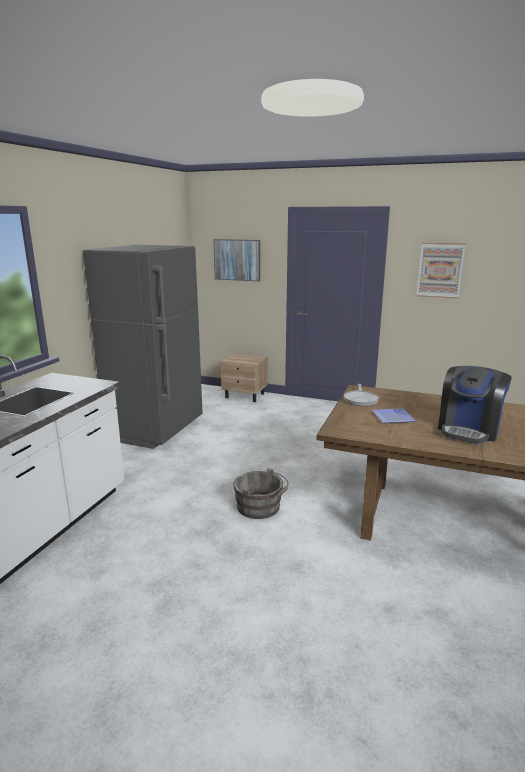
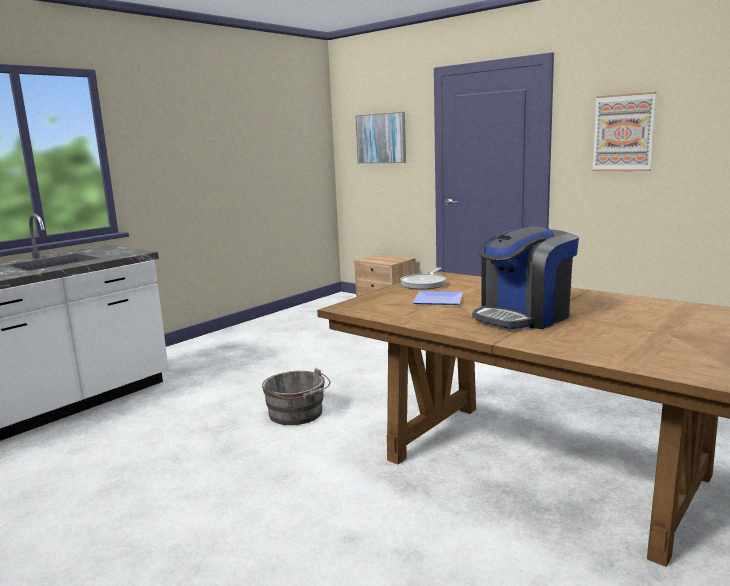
camera: 20 degrees right, 5 degrees down
grey fridge [83,245,203,449] -> none

